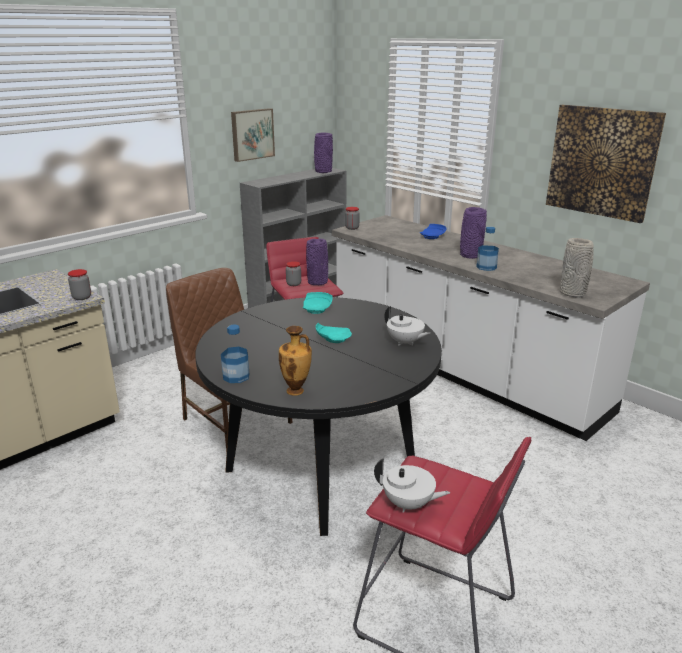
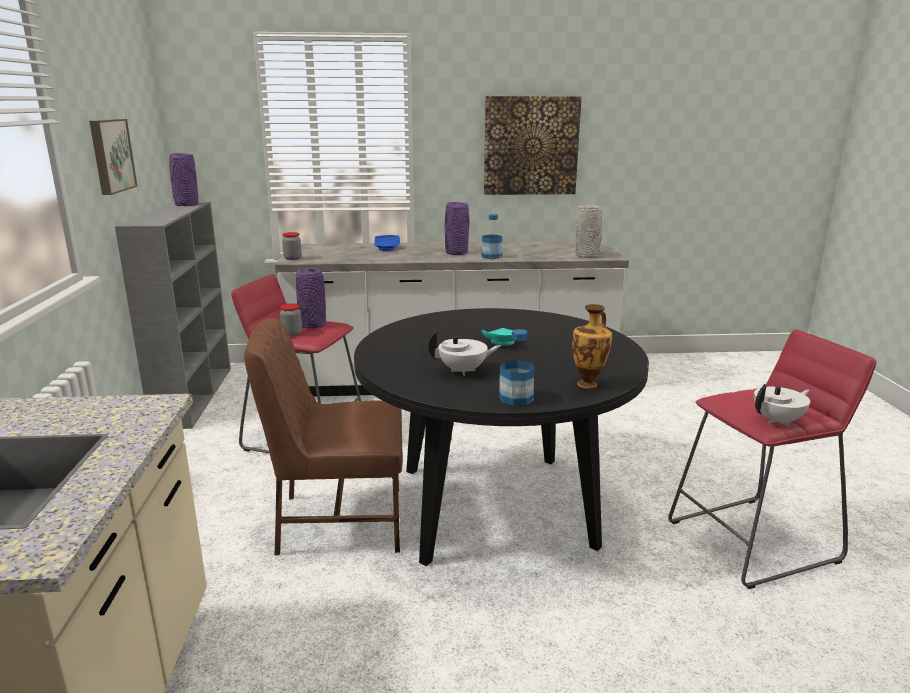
camera: 50 degrees left, 5 degrees down
jar [68,269,91,300] -> none
turquoise plate [302,292,333,314] -> none
white teapot [384,306,430,346] -> white teapot moved to [428,331,501,376]

